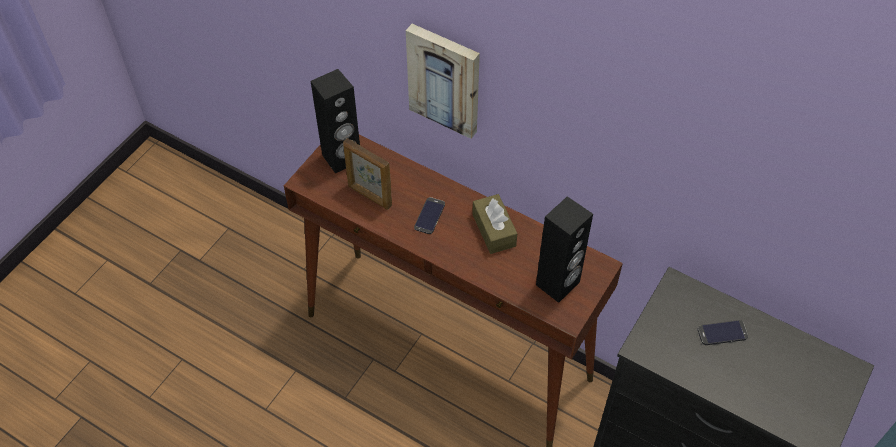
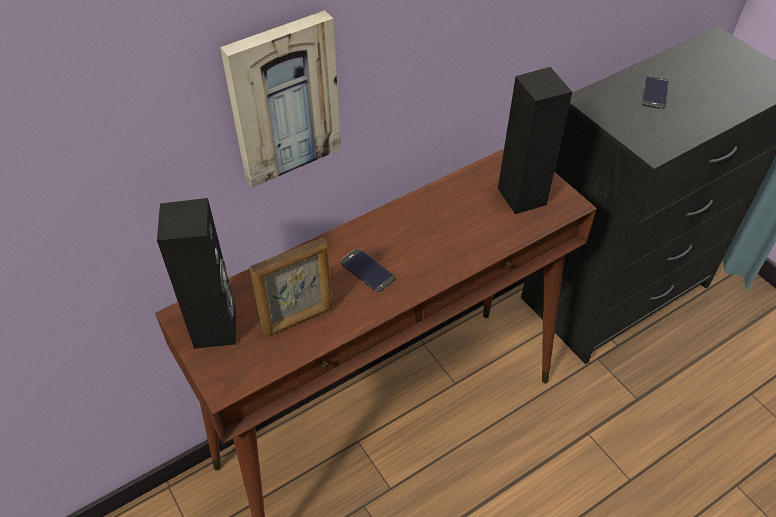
camera: 65 degrees left, 5 degrees down
brown tissue box [472,194,517,254] -> none

